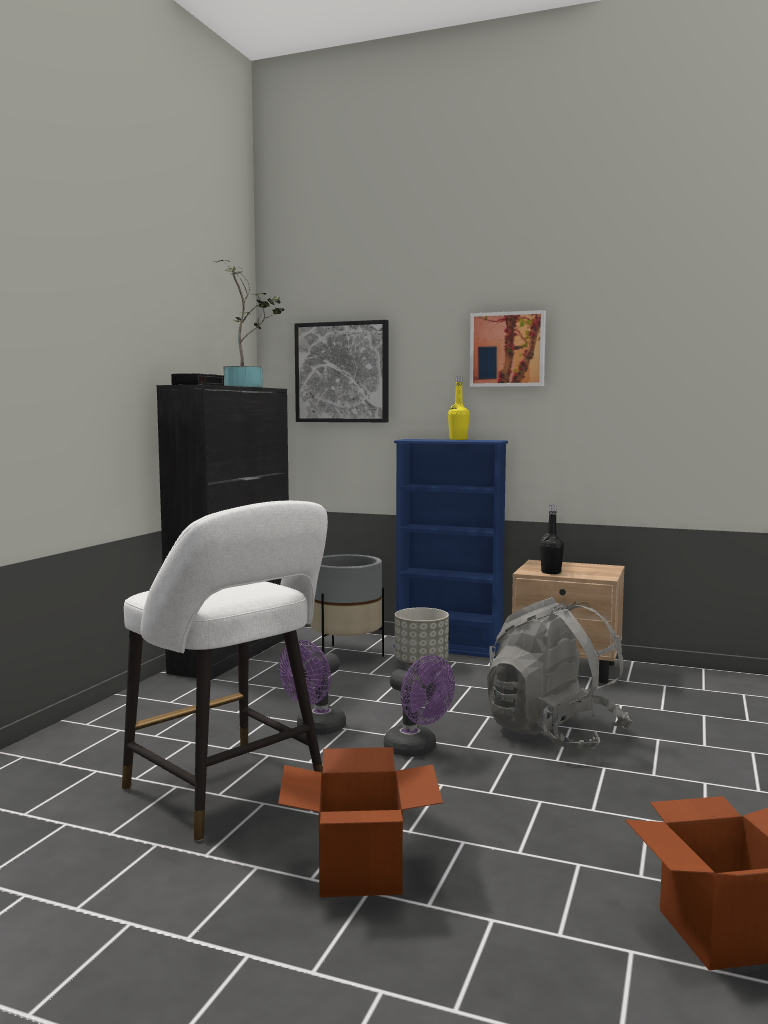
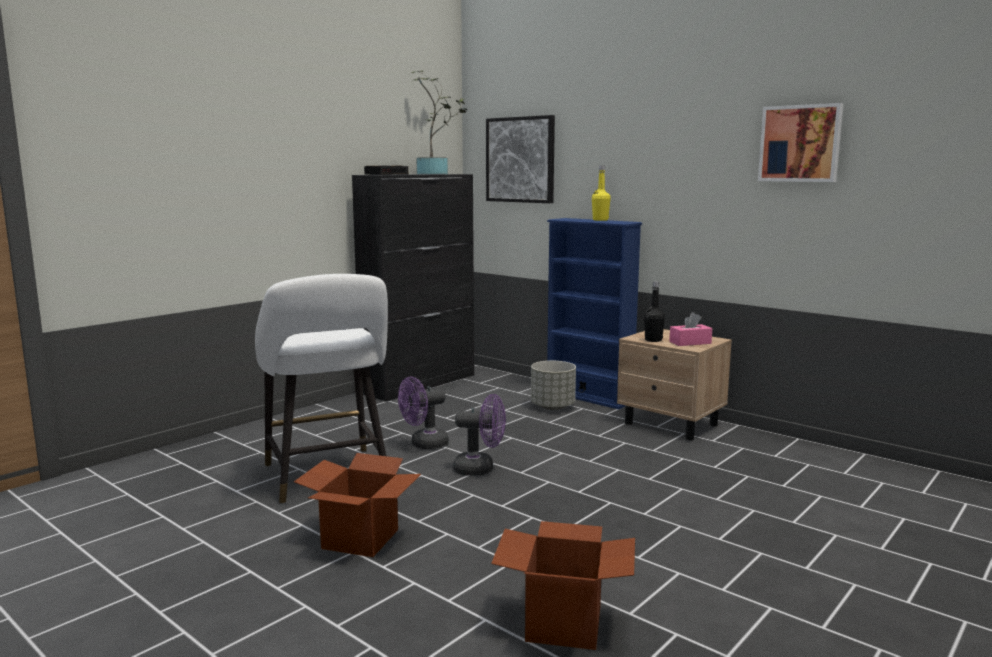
camera: 20 degrees right, 5 degrees up
grey planter [310,554,384,657] -> none
purple fan [384,655,455,757] -> purple fan turned 60 degrees counterclockwise [453,394,506,476]
picture [470,310,546,387] -> picture moved to [758,103,844,182]
grey backpack [487,597,633,750] -> none
none -> pink tissue box [669,312,712,346]

